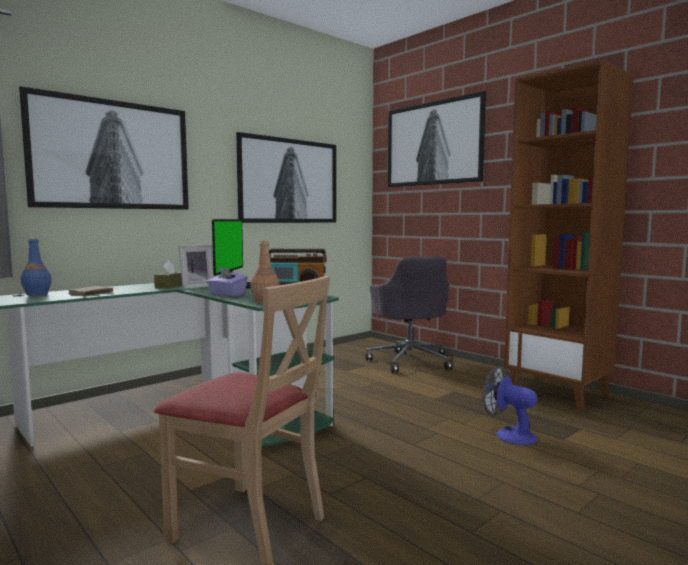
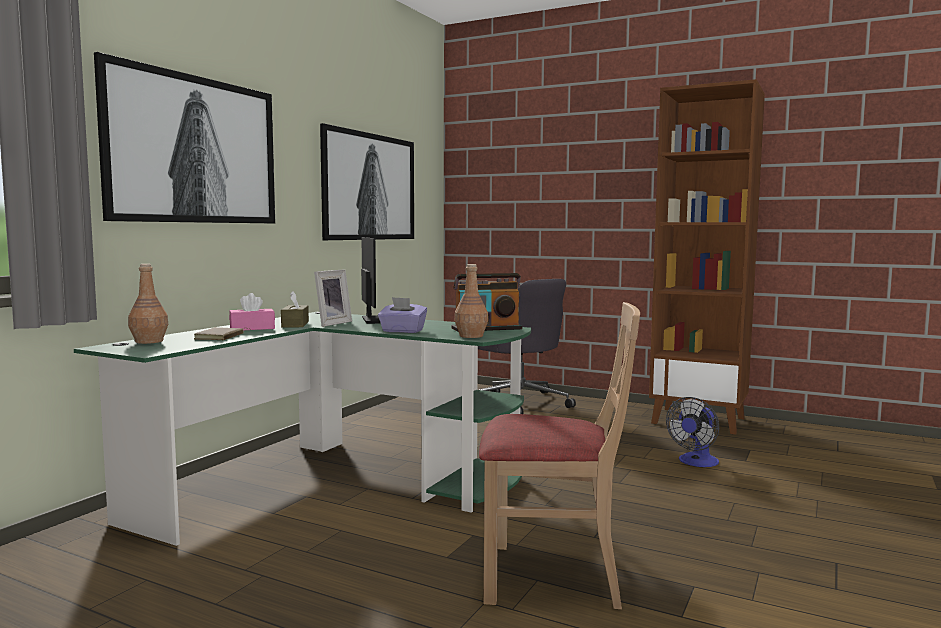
camera: 20 degrees left, 0 degrees up
blue bottle [21,237,52,296] -> brown bottle [128,264,168,344]
picture [387,91,486,187] -> none
fan [482,366,537,445] -> fan turned 75 degrees counterclockwise [666,397,719,467]
none -> pink tissue box [229,293,275,330]

